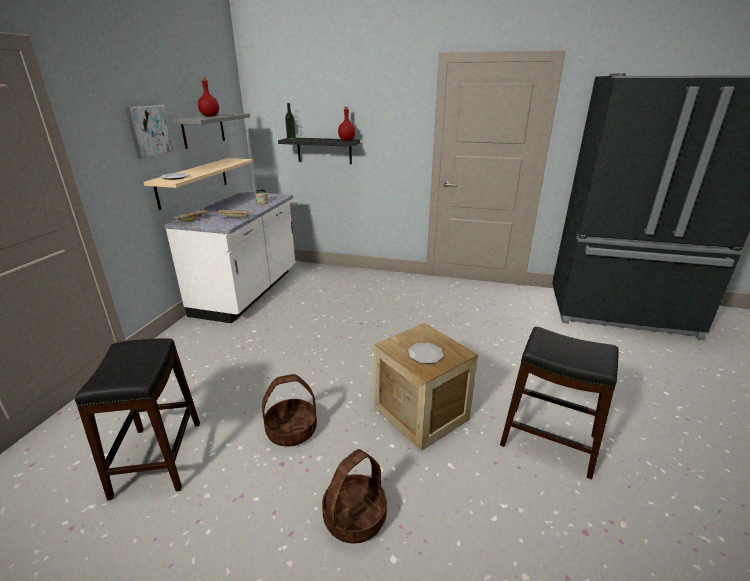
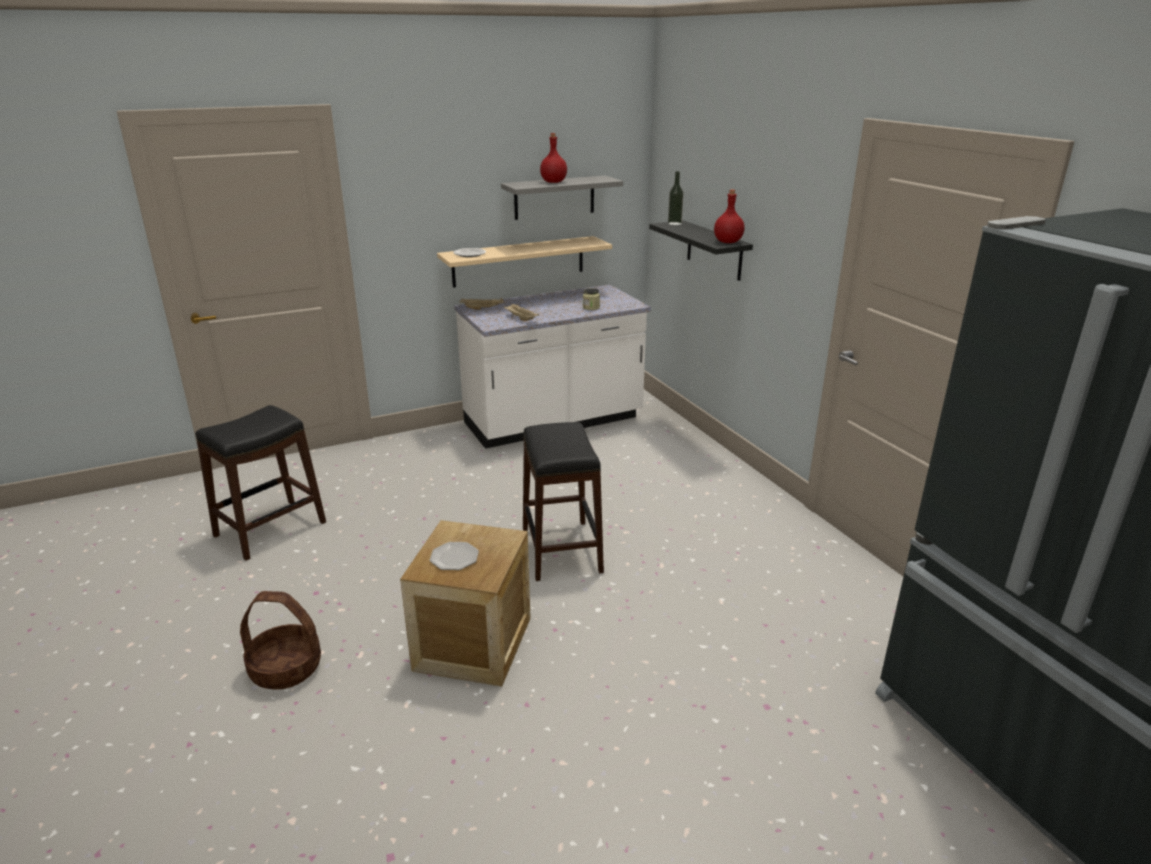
camera: 50 degrees right, 0 degrees up
picture [125,105,174,159] -> none
basket [262,374,317,447] -> none
black stool [500,327,618,479] -> black stool moved to [523,422,604,581]

